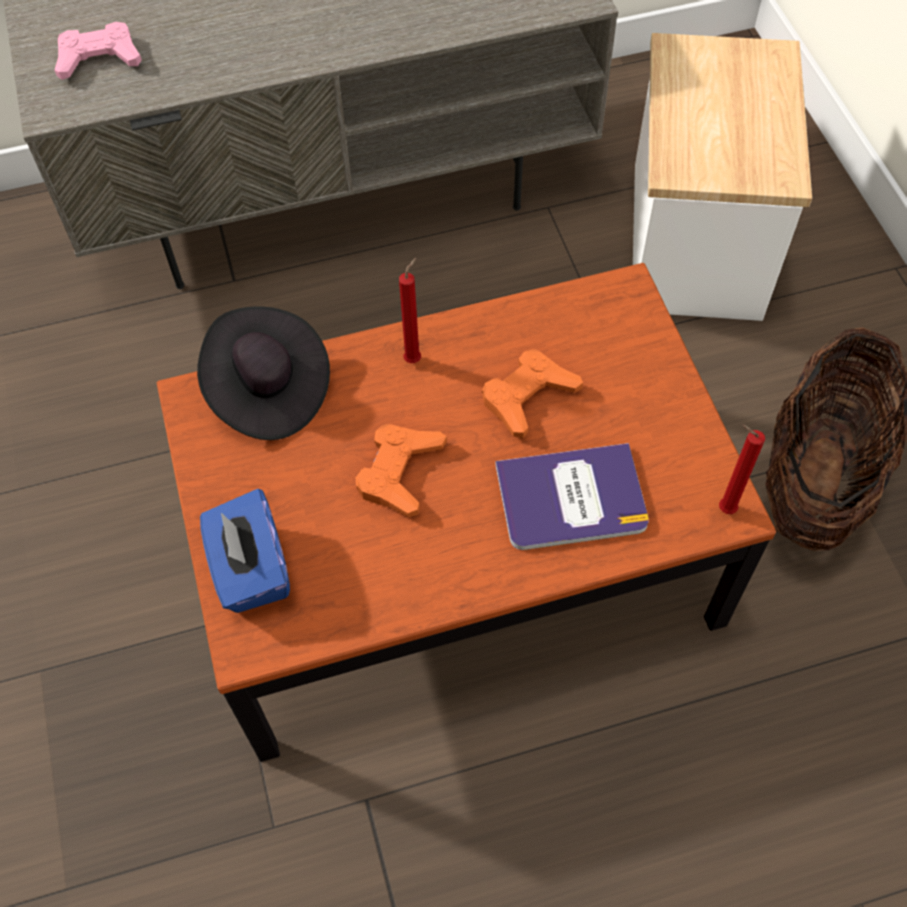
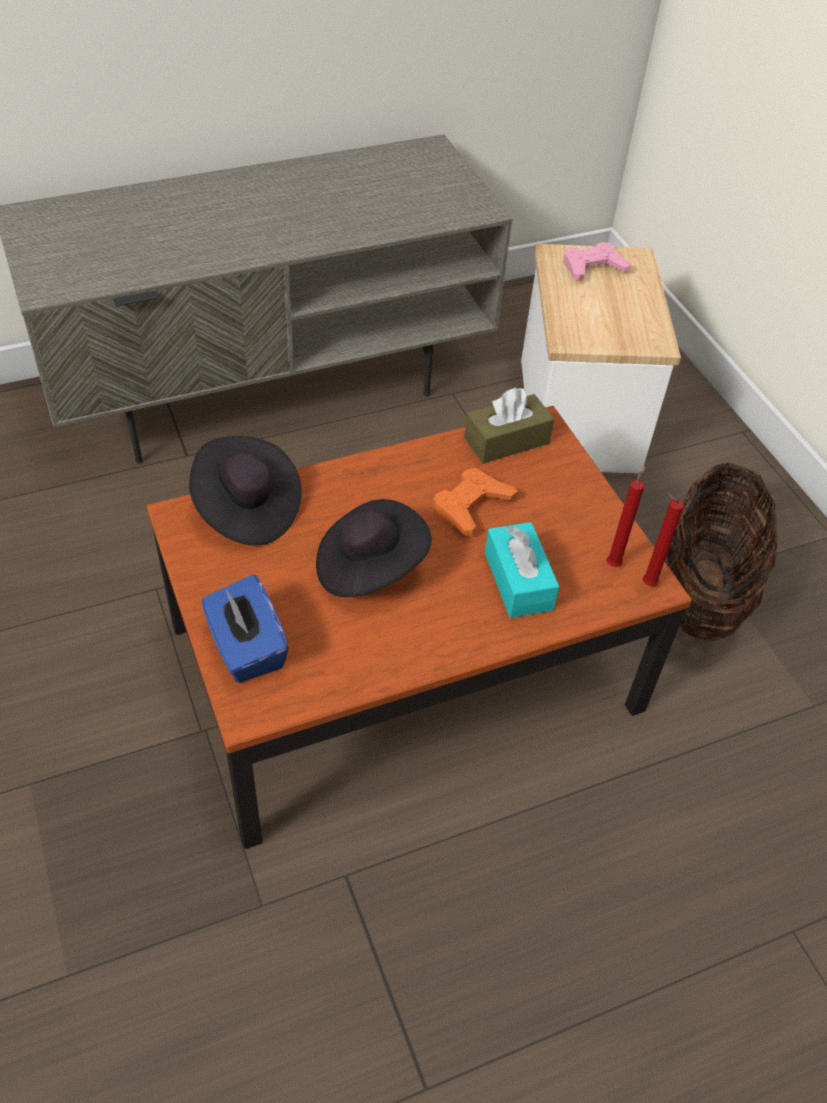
camera: 10 degrees left, 10 degrees down
pink game controller [54,22,142,80] -> pink game controller moved to [563,242,631,281]
orange game controller [356,424,447,517] -> black hat [316,499,432,597]
red candle [399,258,421,363] -> red candle moved to [607,466,646,567]
book [495,443,649,550] -> turquoise tissue box [485,522,559,618]
none -> brown tissue box [464,387,554,464]

